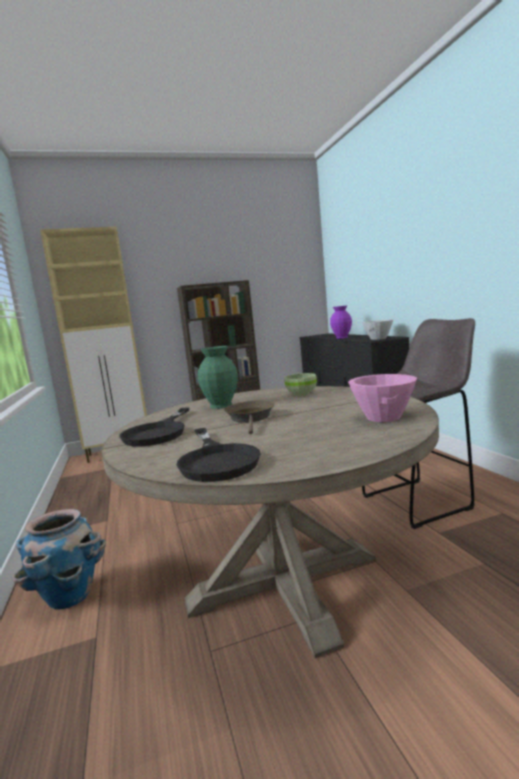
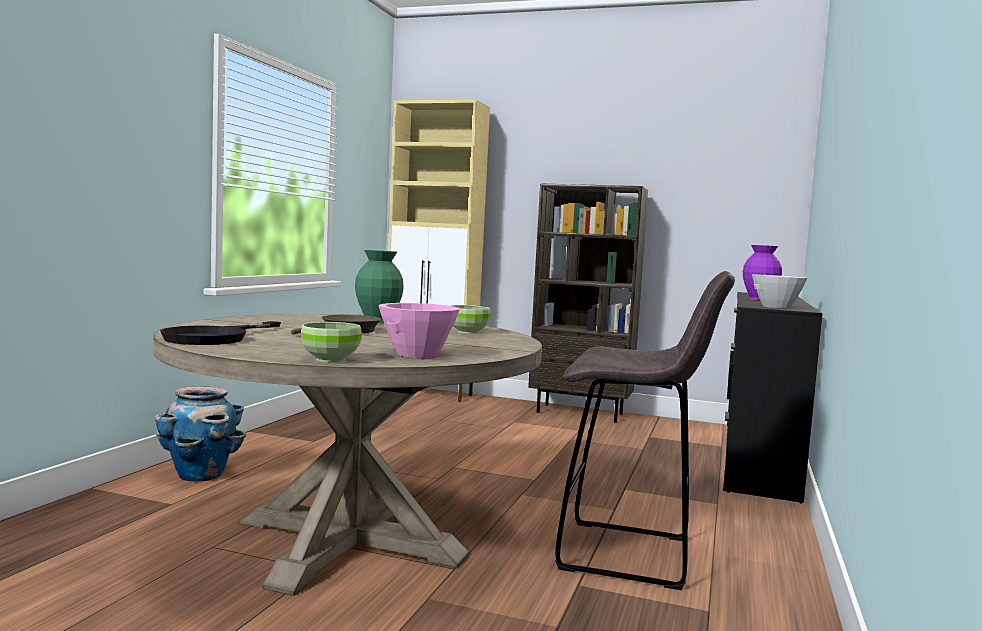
camera: 35 degrees right, 5 degrees down
black frying pan [119,408,189,447] -> none
none -> green bowl [301,322,362,362]

